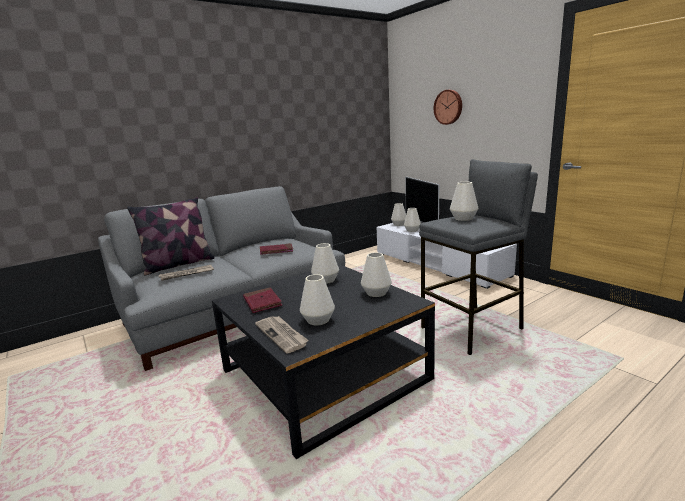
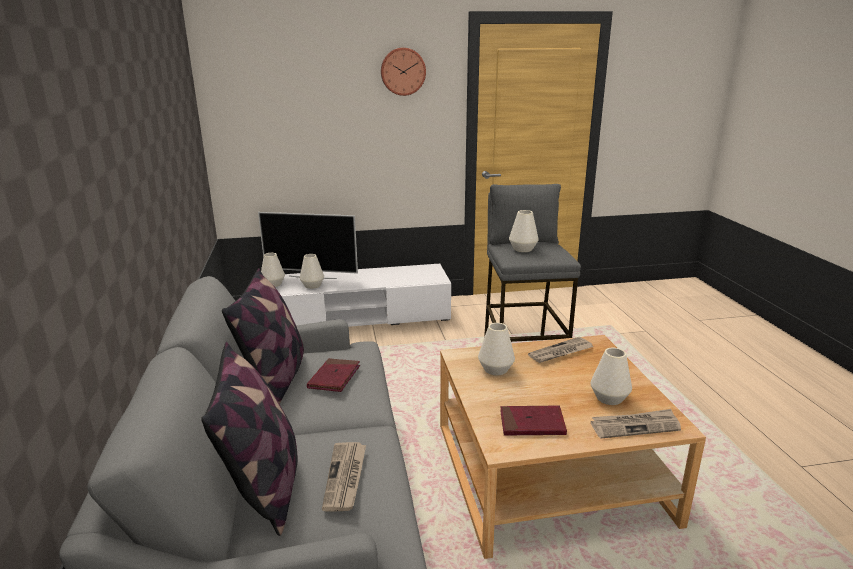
camera: 65 degrees left, 5 degrees up
black coffee table [212,263,435,459] -> beige coffee table [440,335,706,559]
white vase [361,252,392,297] -> newspaper [528,337,593,363]
wall clock [434,90,462,125] -> wall clock moved to [381,48,426,96]
none -> pillow [222,268,304,404]

